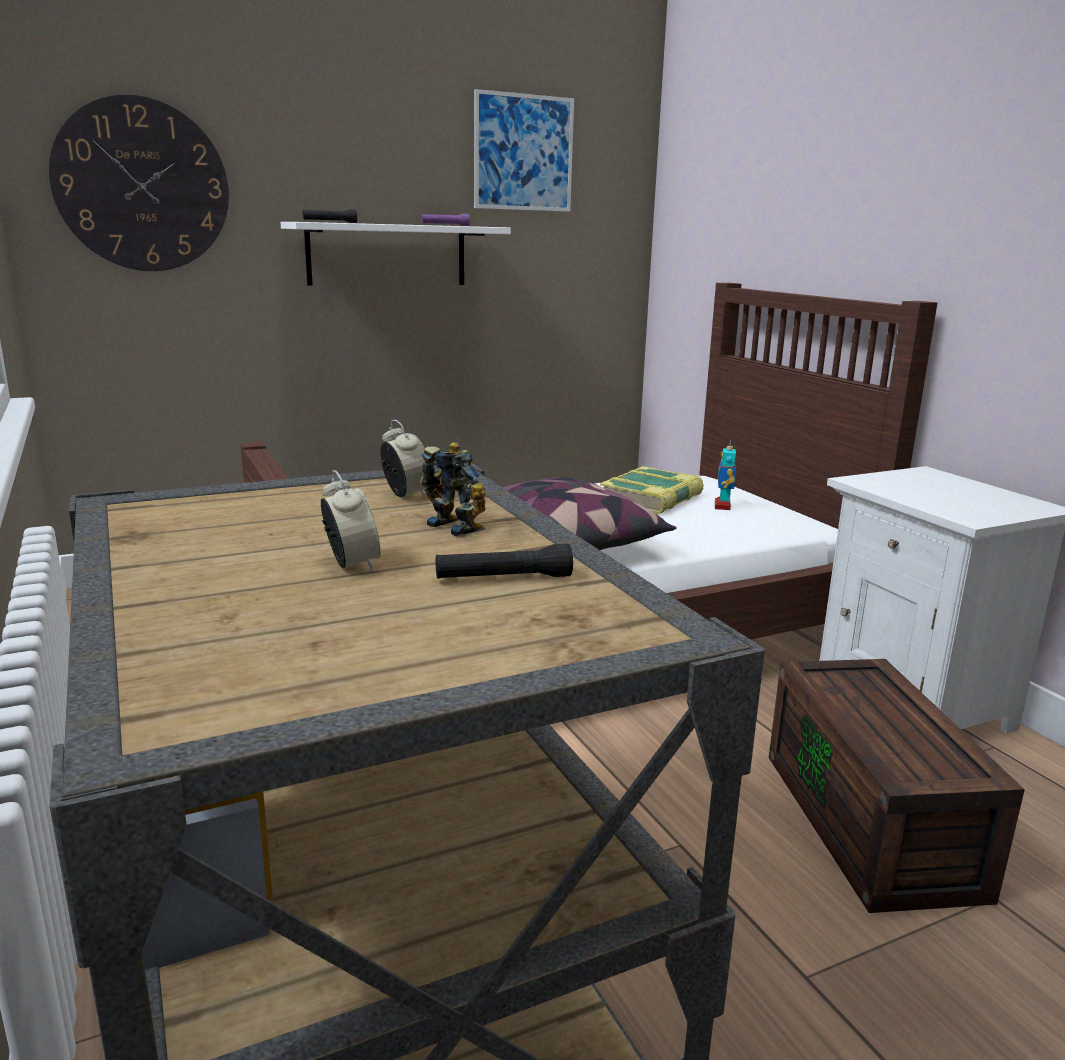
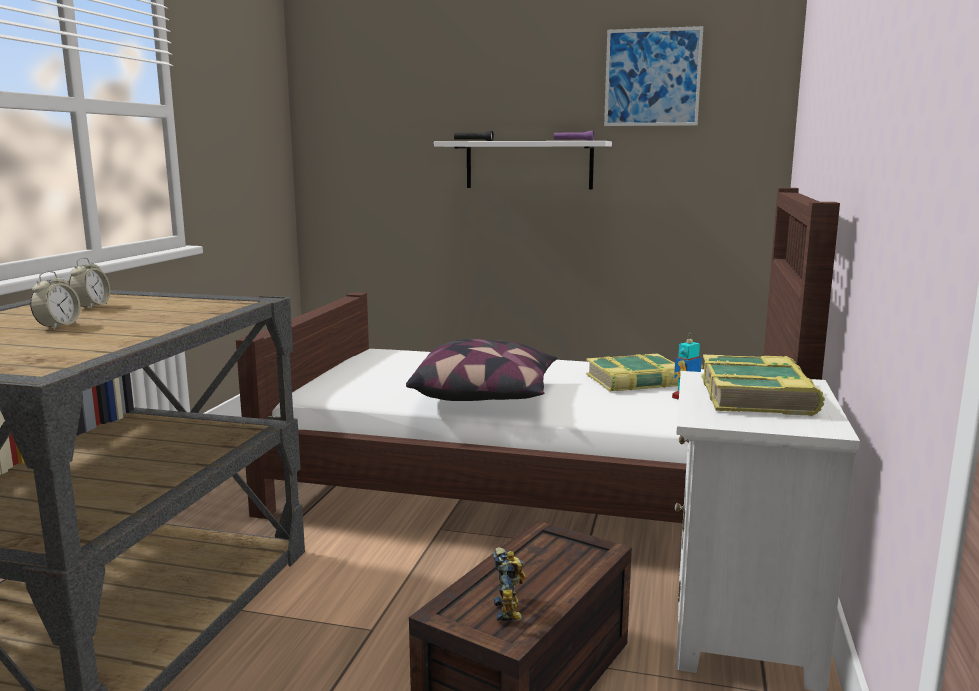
camera: 40 degrees right, 5 degrees down
wall clock [49,94,229,271] -> none
alarm clock [380,420,426,498] -> alarm clock moved to [69,257,110,309]
toy robot [420,442,486,537] -> toy robot moved to [493,547,526,621]
black flashlight [436,544,573,579] -> none
none -> book [701,355,825,416]

